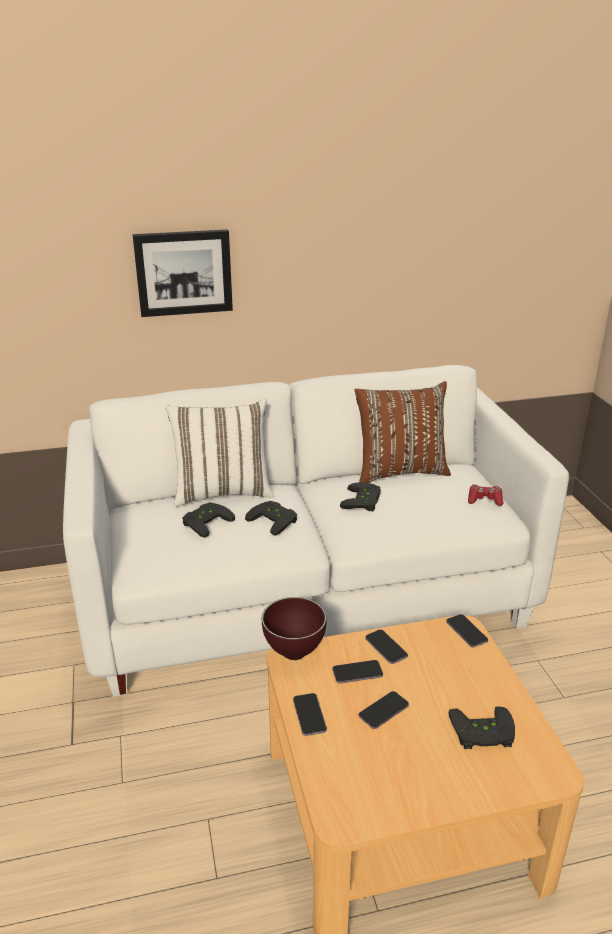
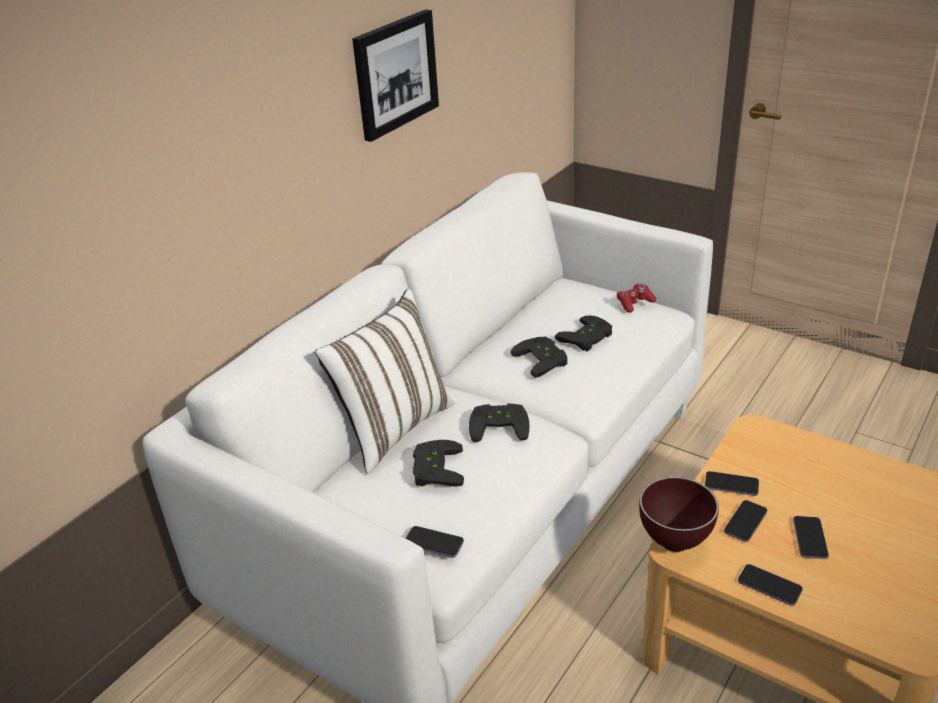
camera: 40 degrees left, 5 degrees up
picture [133,229,233,317] -> picture moved to [352,9,439,142]
brown pillow [355,381,451,483] -> none
phone [446,614,488,647] -> phone moved to [406,526,464,558]
black game controller [449,706,515,749] -> black game controller moved to [555,315,612,351]

